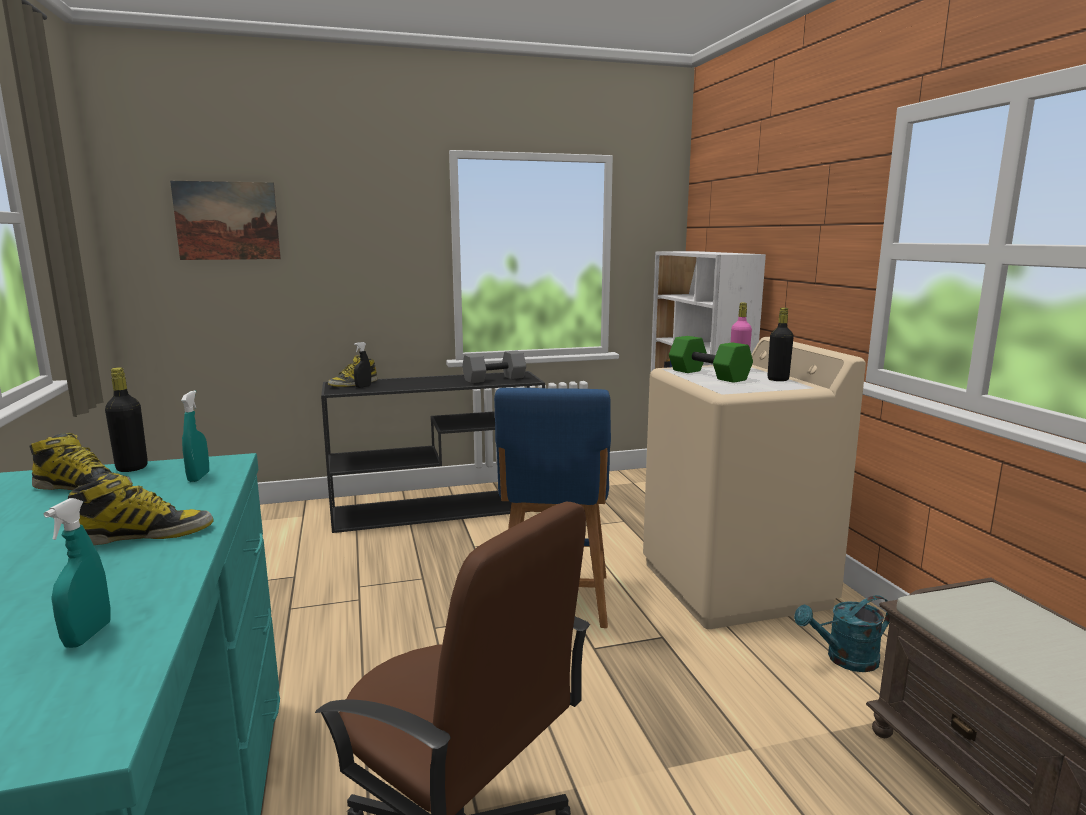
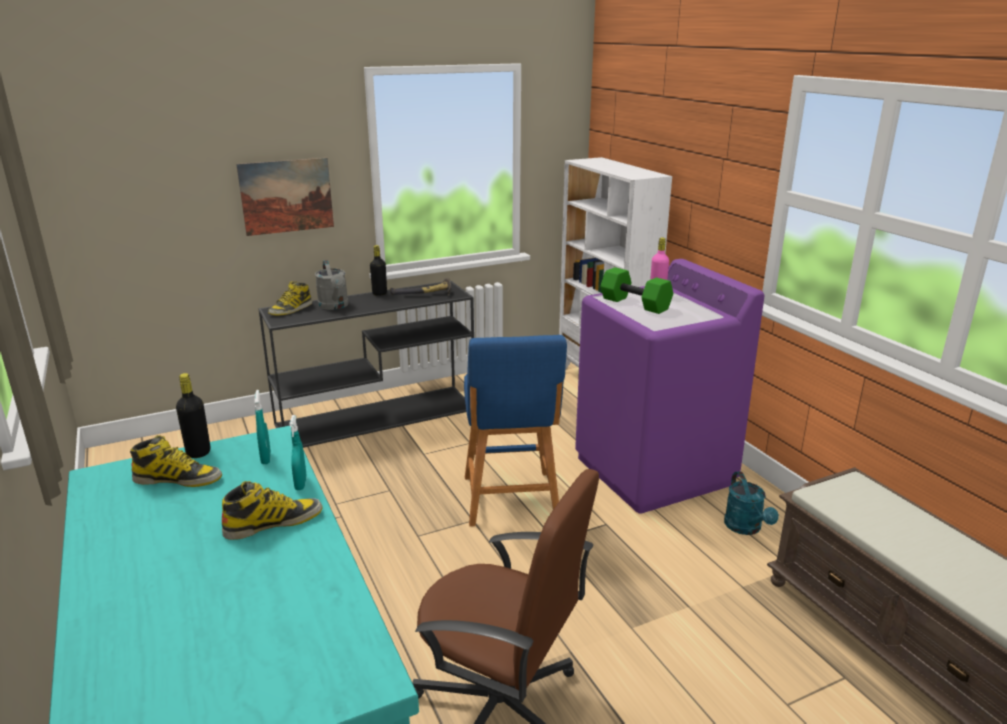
camera: 10 degrees left, 10 degrees up
turquoise spray bottle [44,498,110,648] -> turquoise spray bottle moved to [290,415,307,490]
picture [170,181,281,260] -> picture moved to [236,158,334,236]
black spray bottle [354,342,371,388] -> none
grey dumbbell [462,350,526,383] -> hammer [390,278,451,296]
beige washing machine [643,337,866,629] -> purple washing machine [575,259,764,514]
black bottle [768,308,794,381] -> black bottle moved to [370,245,387,296]
turquoise watering can [794,595,890,672] -> turquoise watering can turned 75 degrees counterclockwise [724,471,779,535]
none -> grey watering can [315,260,349,310]

